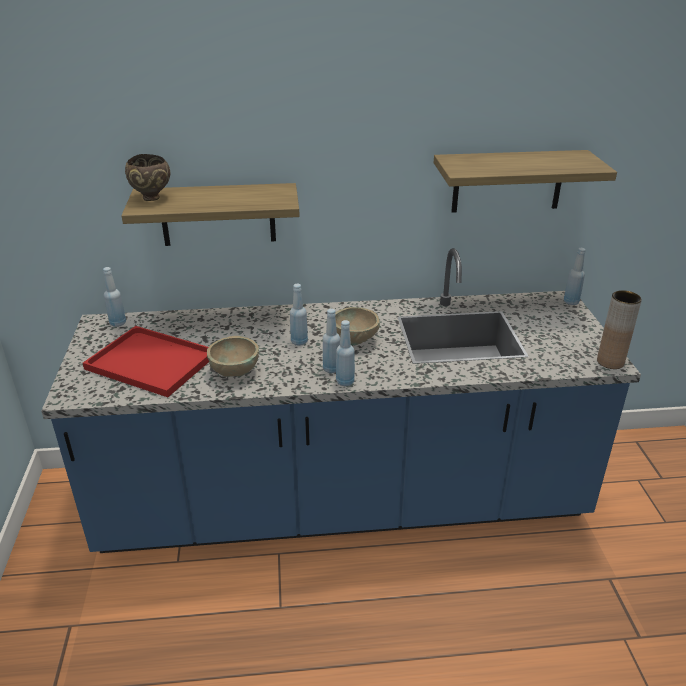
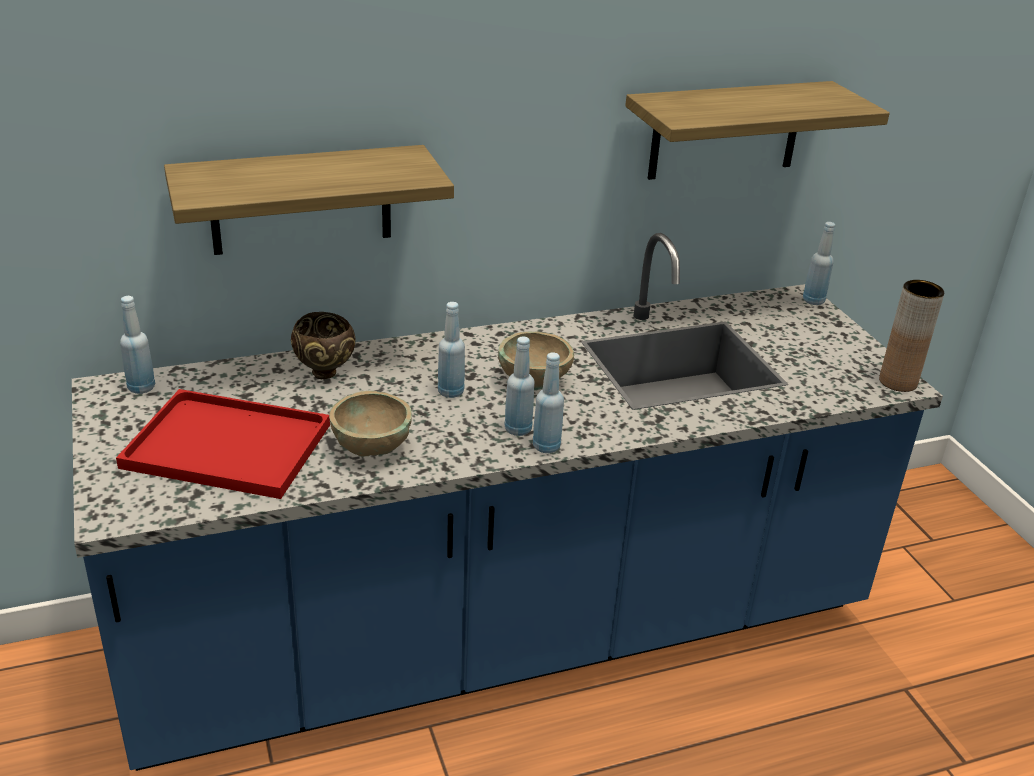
camera: 15 degrees left, 0 degrees up
brown bowl [125,154,170,201] -> brown bowl moved to [291,312,355,379]

